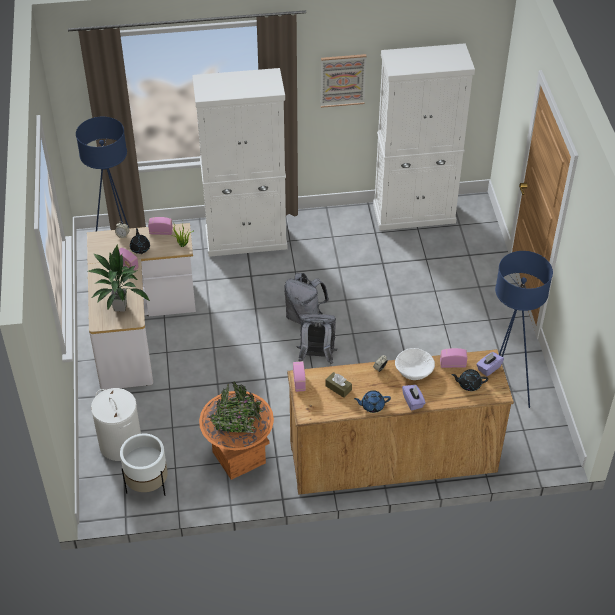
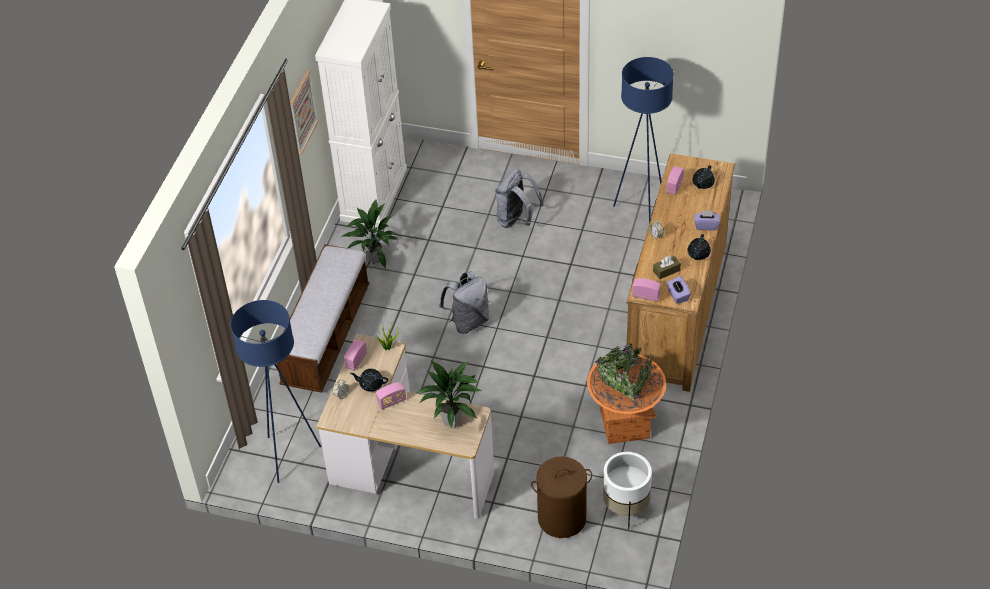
camera: 65 degrees left, 0 degrees up
white laundry basket [91,388,141,461] -> brown laundry basket [531,457,592,538]
white cabinet [192,68,288,257] -> bench [277,244,370,393]
grey backpack [297,314,337,364] -> grey backpack moved to [495,169,544,228]
blue teapot [354,390,391,413] -> black teapot [688,234,711,260]
white bowl [395,348,435,380] -> none
purple tissue box [476,352,504,376] -> purple tissue box moved to [666,276,691,304]
none -> potted plant [341,199,398,269]

